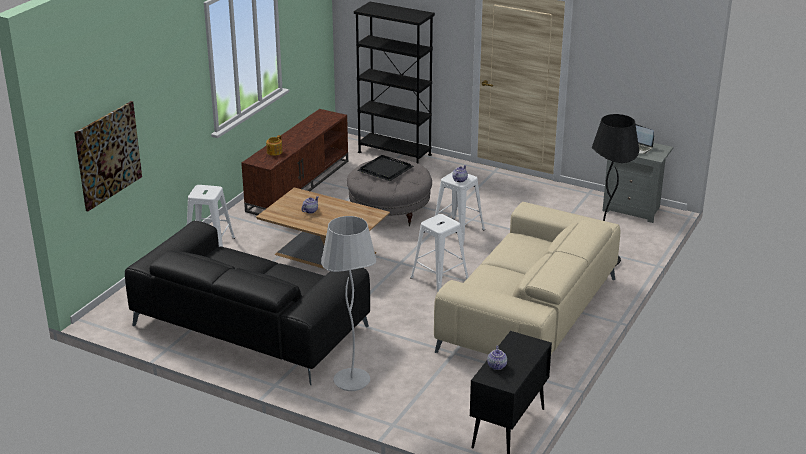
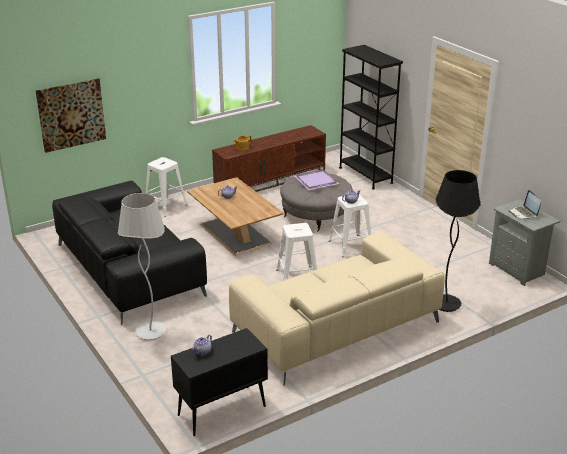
camera: 30 degrees right, 0 degrees up
black tray [357,155,414,181] -> purple tray [294,169,339,190]

